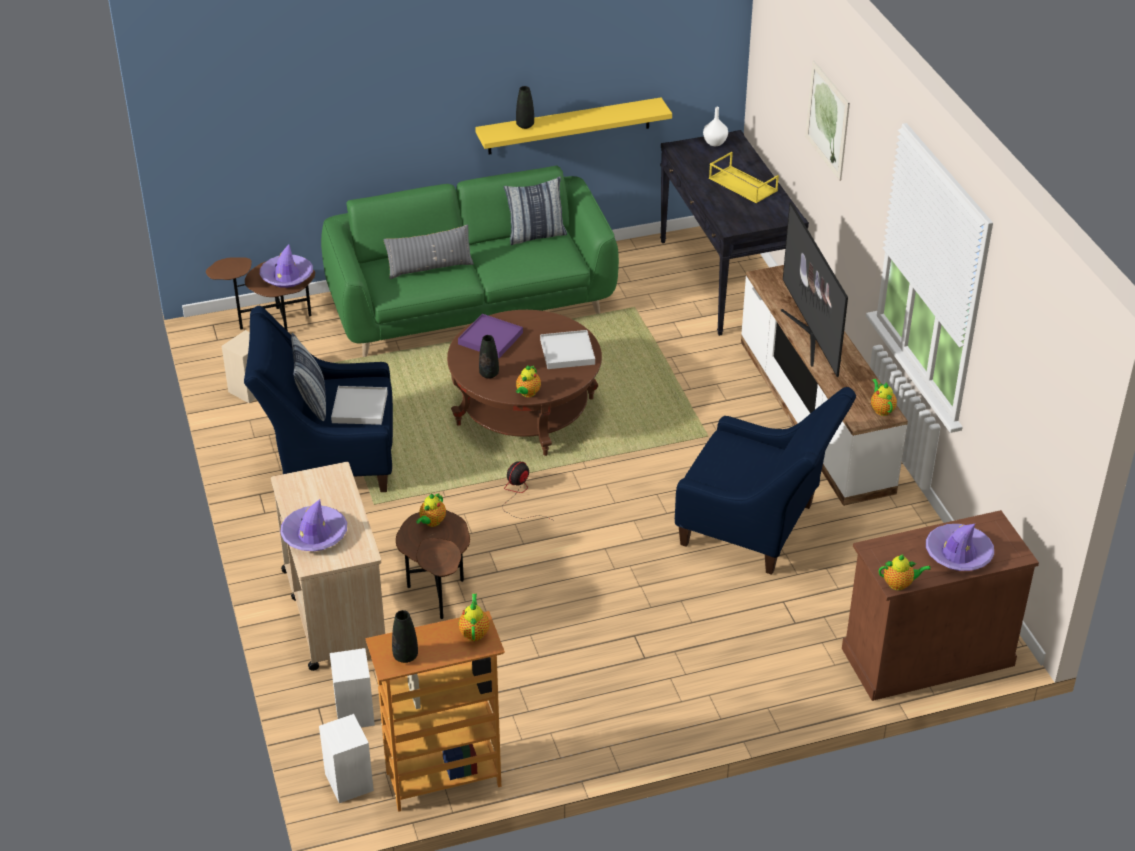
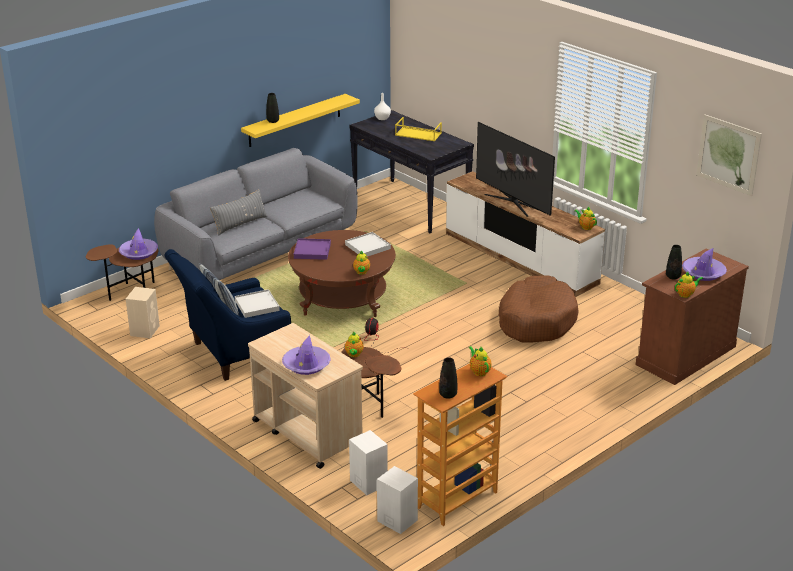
camera: 25 degrees left, 10 degrees down
green sofa [321,165,619,357] -> grey sofa [154,148,358,280]
black vase [479,335,499,379] -> black vase moved to [666,245,682,279]
pillow [504,176,567,245] -> none
blue armchair [675,387,856,575] -> brown dog bed [499,275,579,343]
picture [805,60,850,181] -> picture moved to [696,115,762,196]

